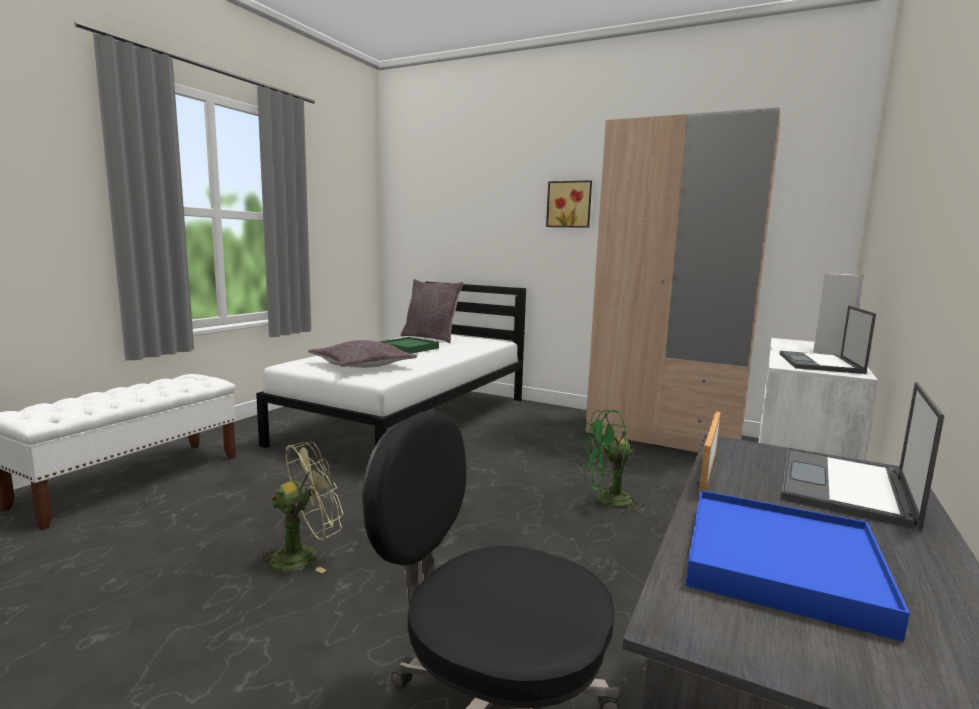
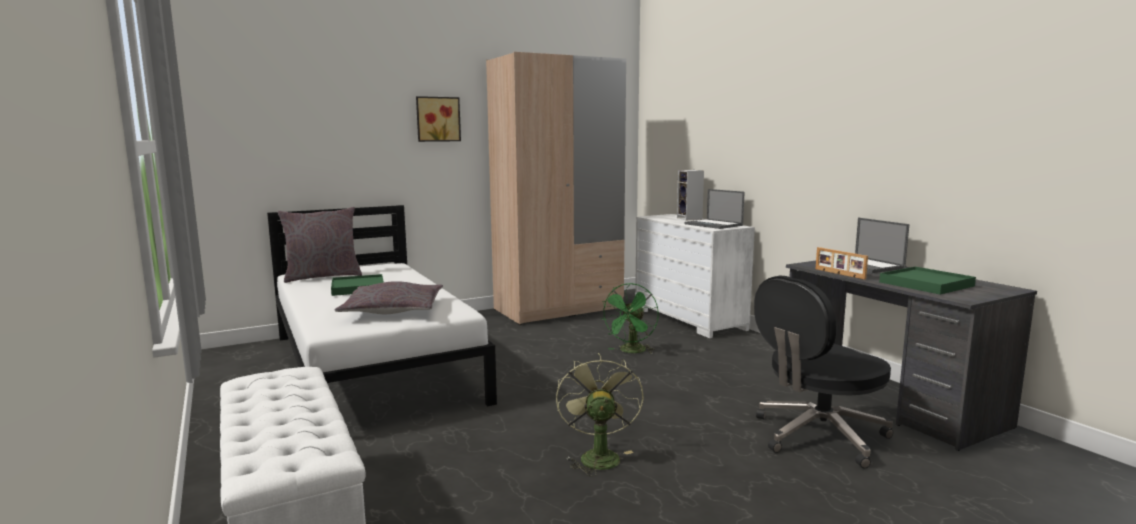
camera: 55 degrees left, 0 degrees up
blue tray [686,490,910,642] -> green tray [879,267,976,295]

